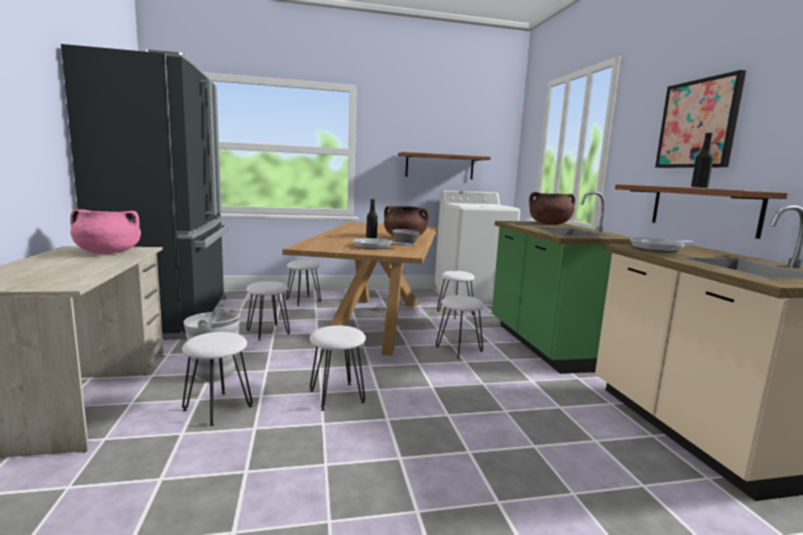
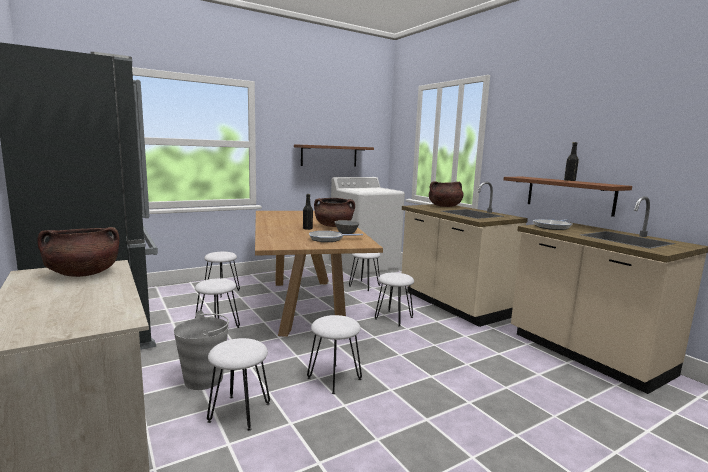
camera: 20 degrees left, 0 degrees up
pink cooking pot [70,209,141,254] -> brown cooking pot [37,227,119,277]
green counter [492,191,633,374] -> beige counter [402,182,528,327]
picture [655,70,746,168] -> none

